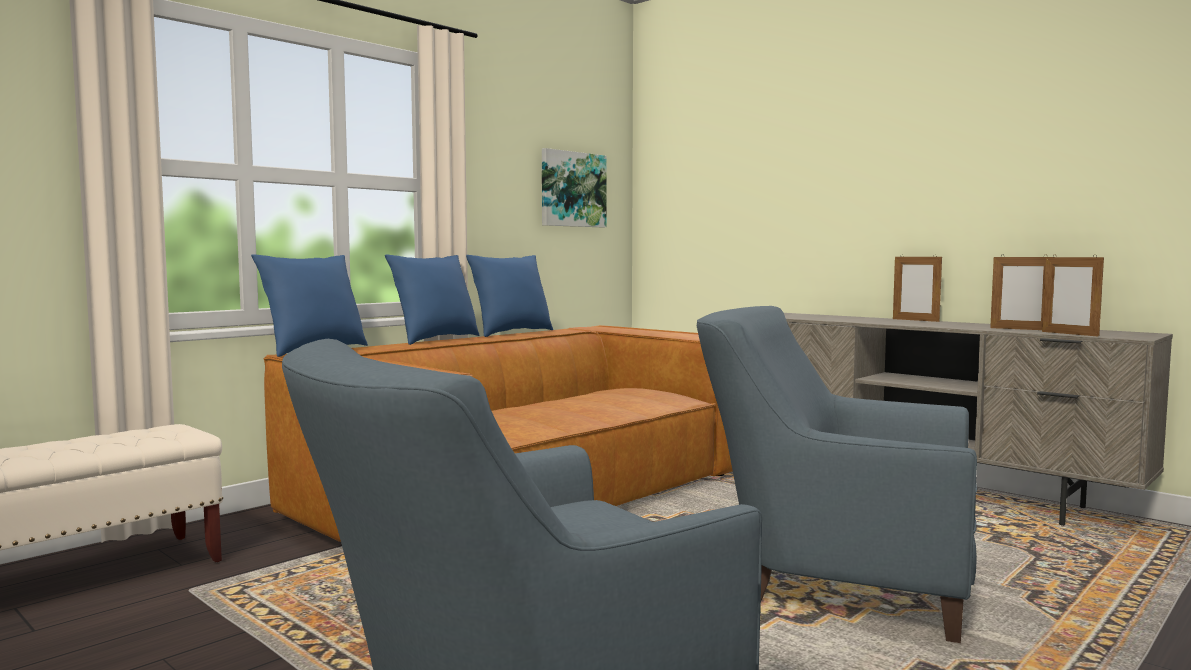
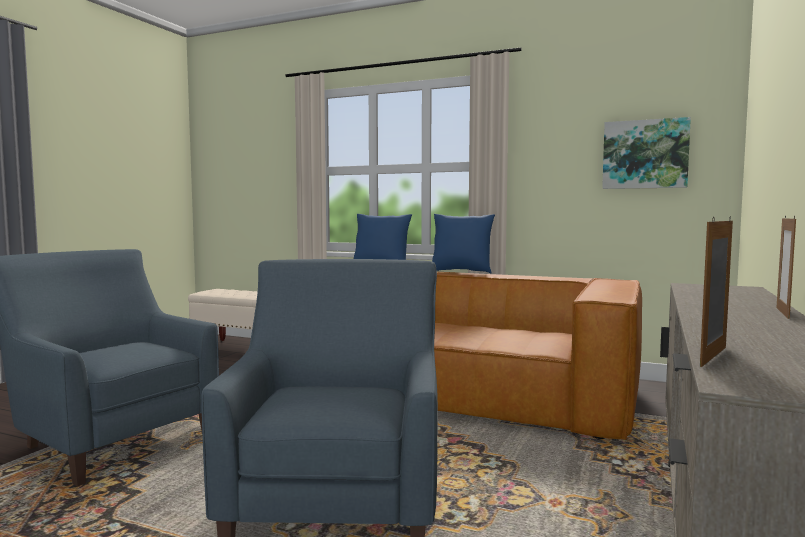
camera: 70 degrees right, 0 degrees up
blue pillow [466,255,553,337] -> none
picture frame [990,254,1046,330] -> none

